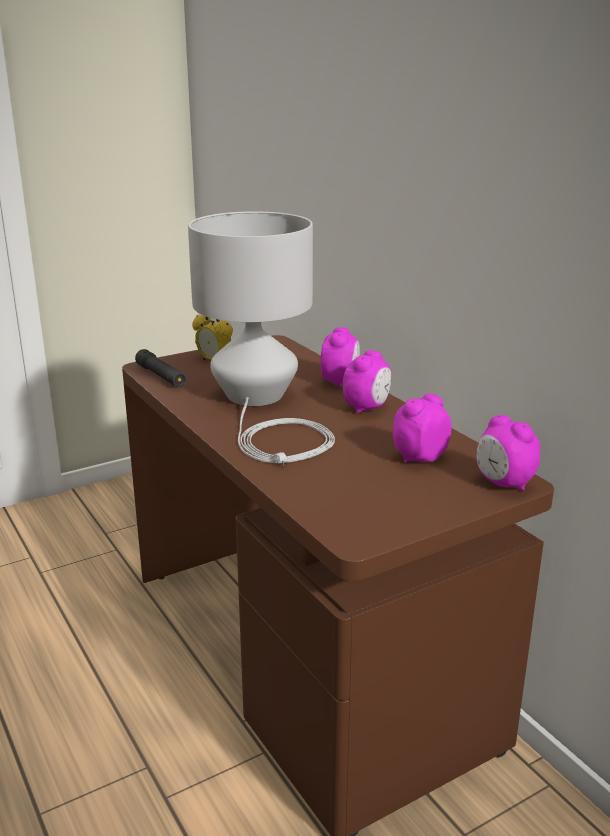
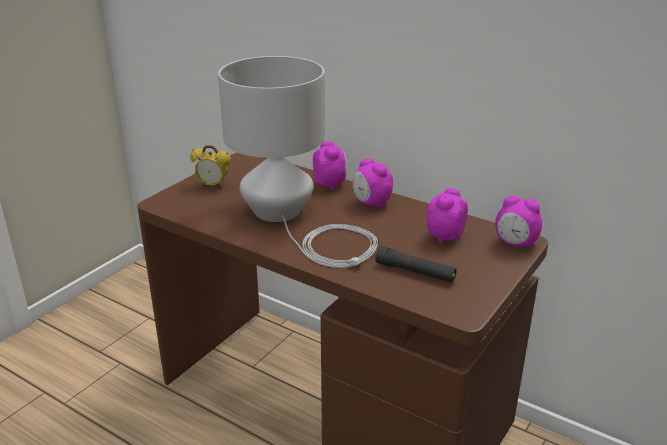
camera: 25 degrees left, 5 degrees up
black flashlight [135,349,186,387] -> black flashlight moved to [375,246,457,282]
alarm clock [343,350,391,414] -> alarm clock turned 135 degrees clockwise [353,159,393,208]

